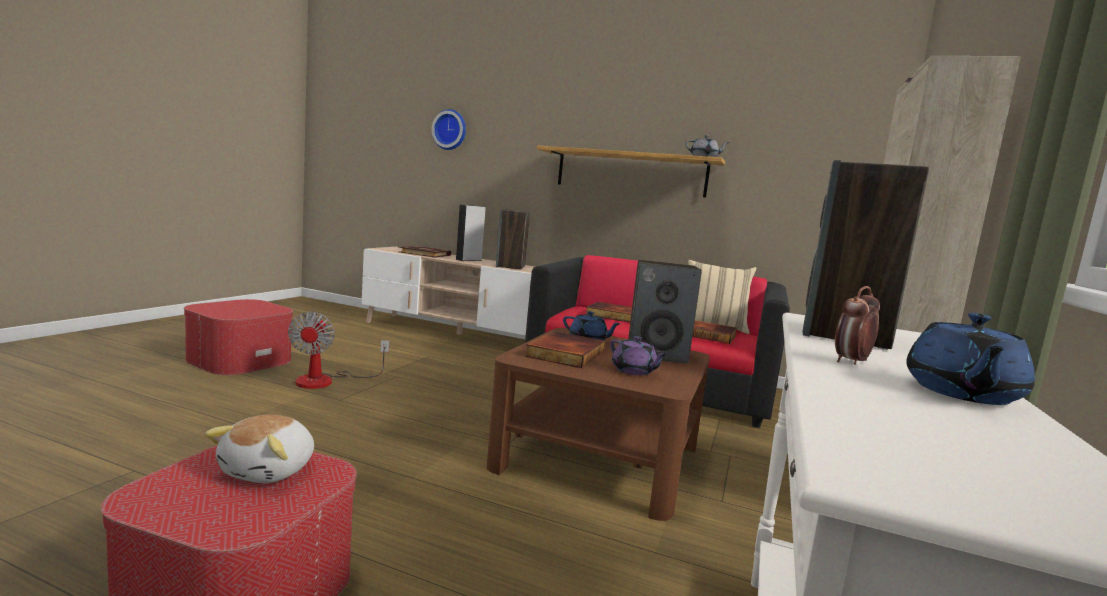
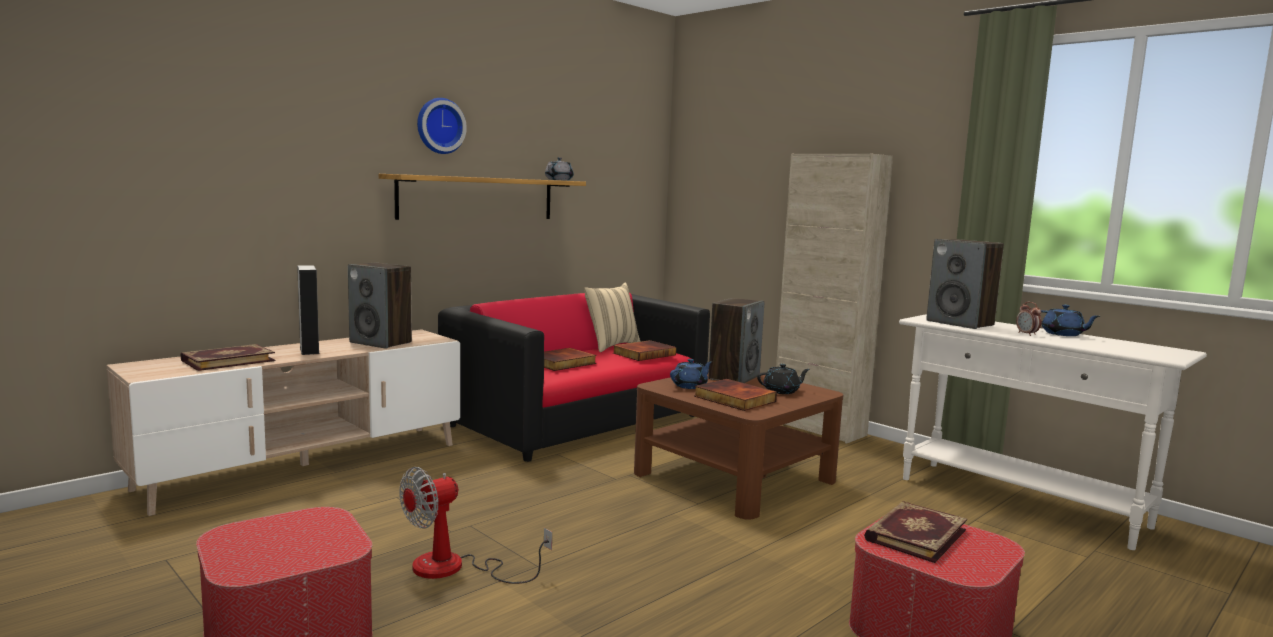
camera: 65 degrees left, 0 degrees up
plush toy [205,415,314,483] -> book [864,501,967,563]
fan [288,312,389,389] -> fan turned 120 degrees clockwise [399,467,552,584]
wall clock [432,109,466,150] -> wall clock moved to [417,98,467,154]
purple teapot [610,336,668,375] -> black teapot [757,364,810,394]

